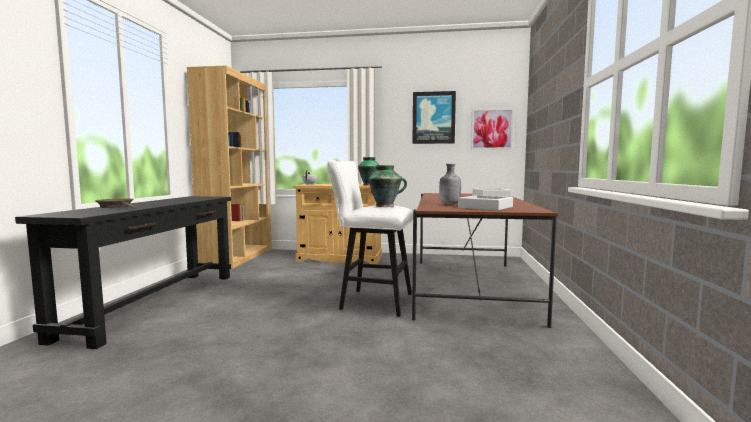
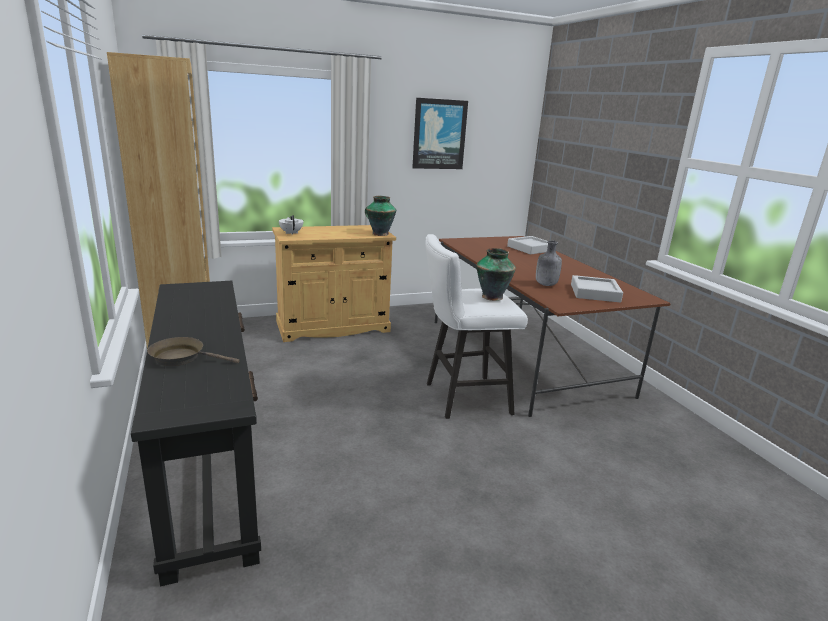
camera: 30 degrees left, 15 degrees up
picture [471,108,514,150] -> none

